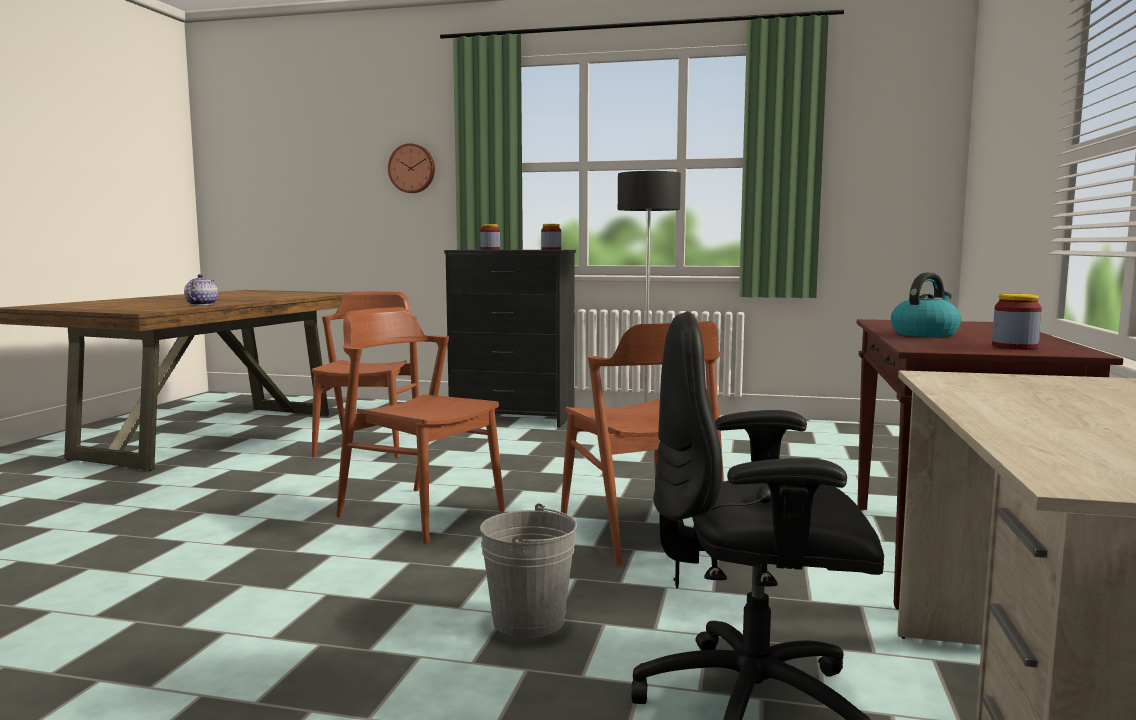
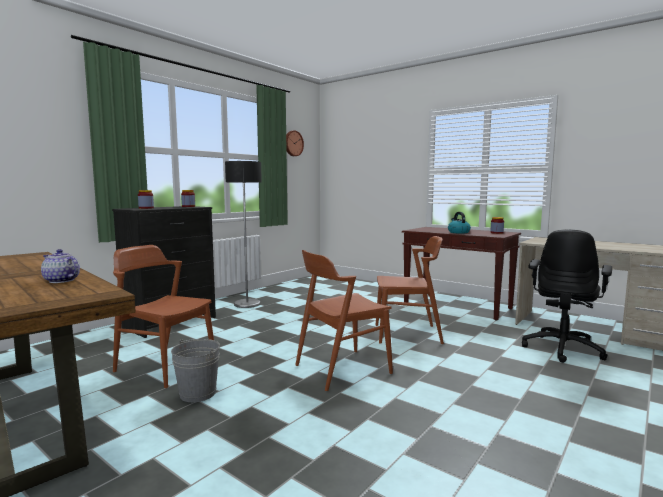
camera: 65 degrees left, 0 degrees up
wall clock [388,143,435,193] -> wall clock moved to [286,130,304,156]
grey bucket [480,503,577,638] -> grey bucket moved to [171,339,220,402]

